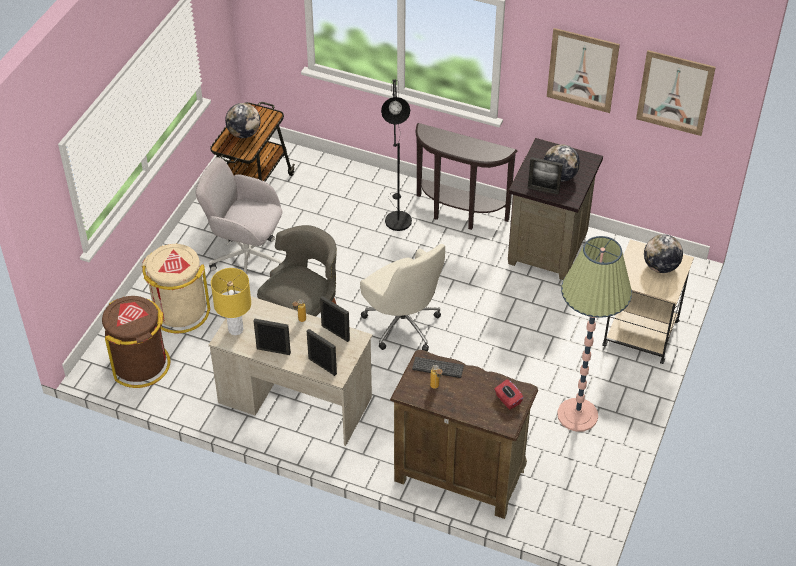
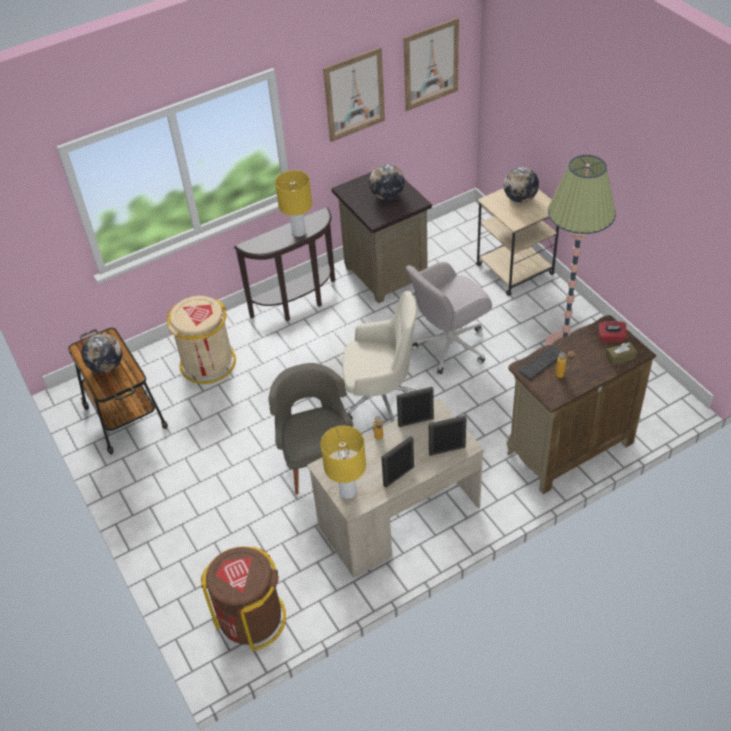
camera: 50 degrees left, 0 degrees up
beige trash can [142,244,210,333] -> beige trash can moved to [167,296,236,384]
grey office chair [196,157,283,274] -> grey office chair moved to [406,262,492,374]
black floor lamp [381,79,412,231] -> none
picture frame [528,157,563,195] -> none
none -> yellow table lamp [275,170,312,237]
none -> brown tissue box [606,342,637,365]

